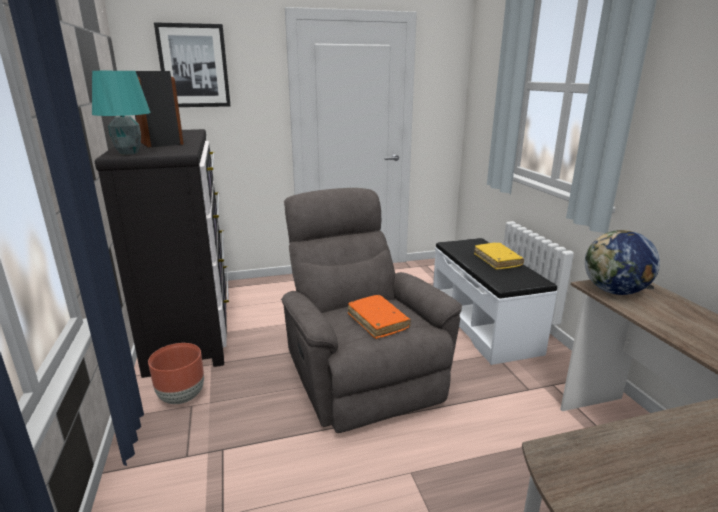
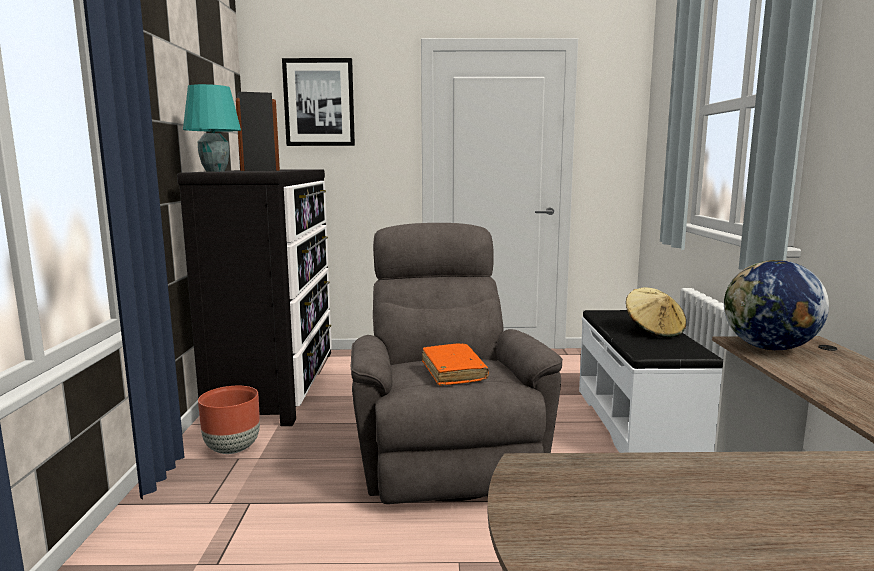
camera: 15 degrees right, 10 degrees down
yellow book [474,243,524,270] -> beige hat [626,288,686,338]

